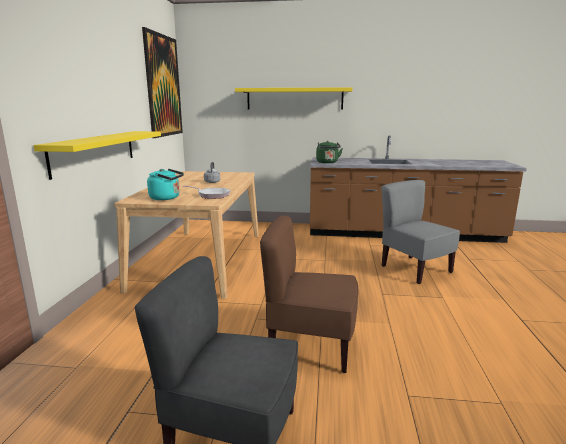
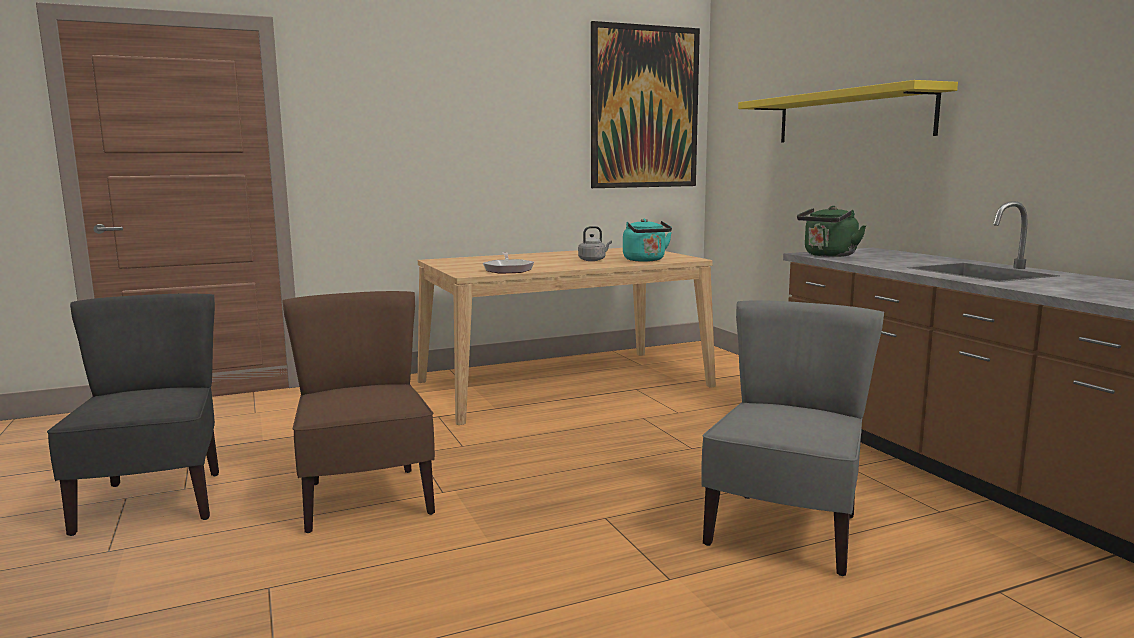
camera: 60 degrees right, 5 degrees down
yellow shelf [34,131,161,180] -> none
turquoise kettle [147,169,184,200] -> turquoise kettle moved to [623,219,672,262]

